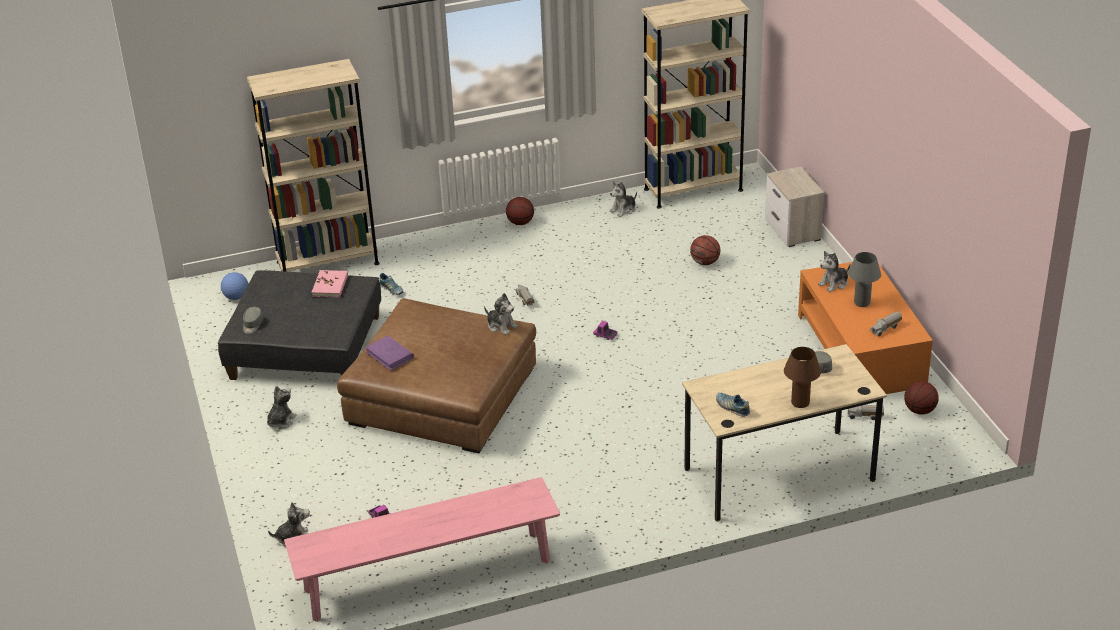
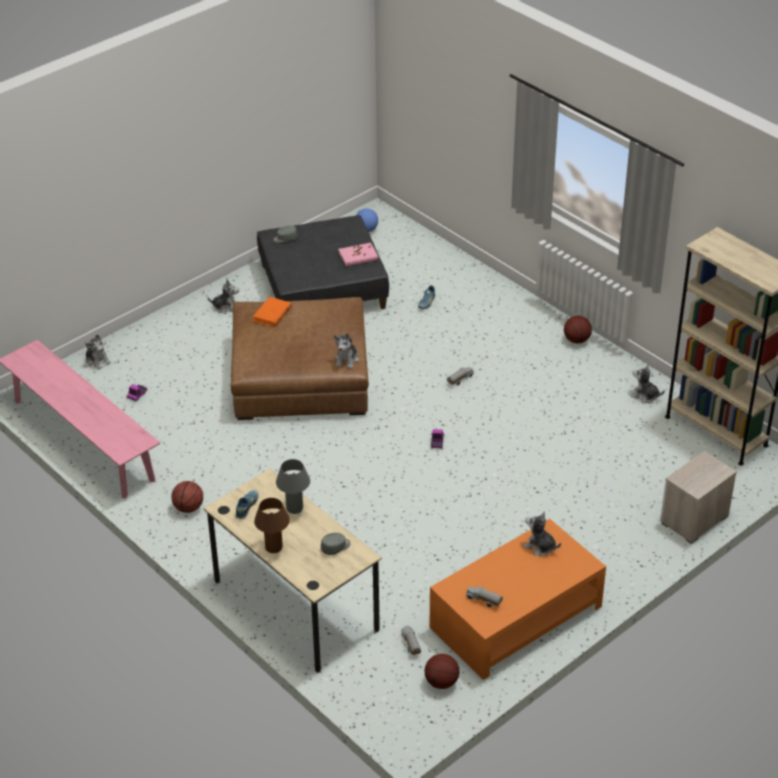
camera: 65 degrees right, 5 degrees up
beige bookcase [247,59,380,272] -> none
purple book [365,336,414,371] -> orange book [252,297,292,327]
basketball [690,235,720,265] -> basketball moved to [171,481,203,513]
grey table lamp [848,252,881,307] -> grey table lamp moved to [276,459,310,514]

